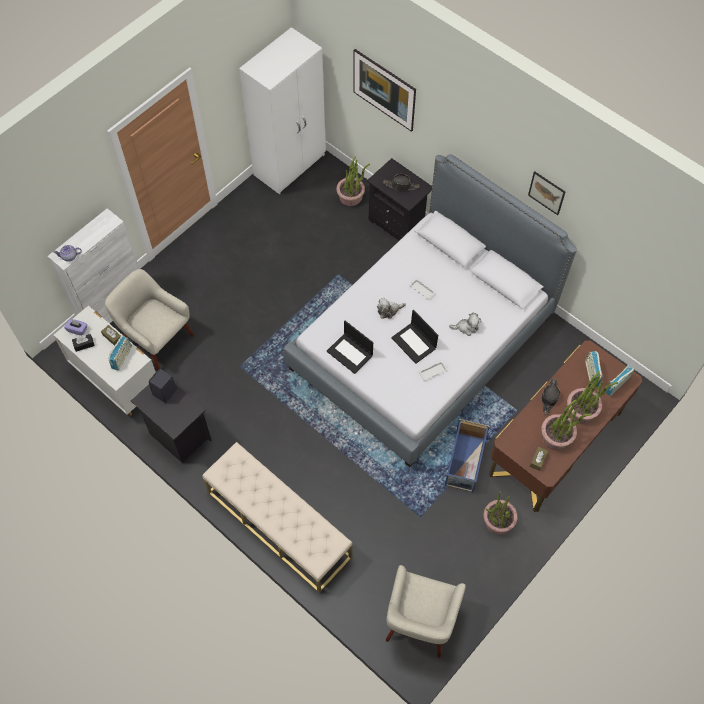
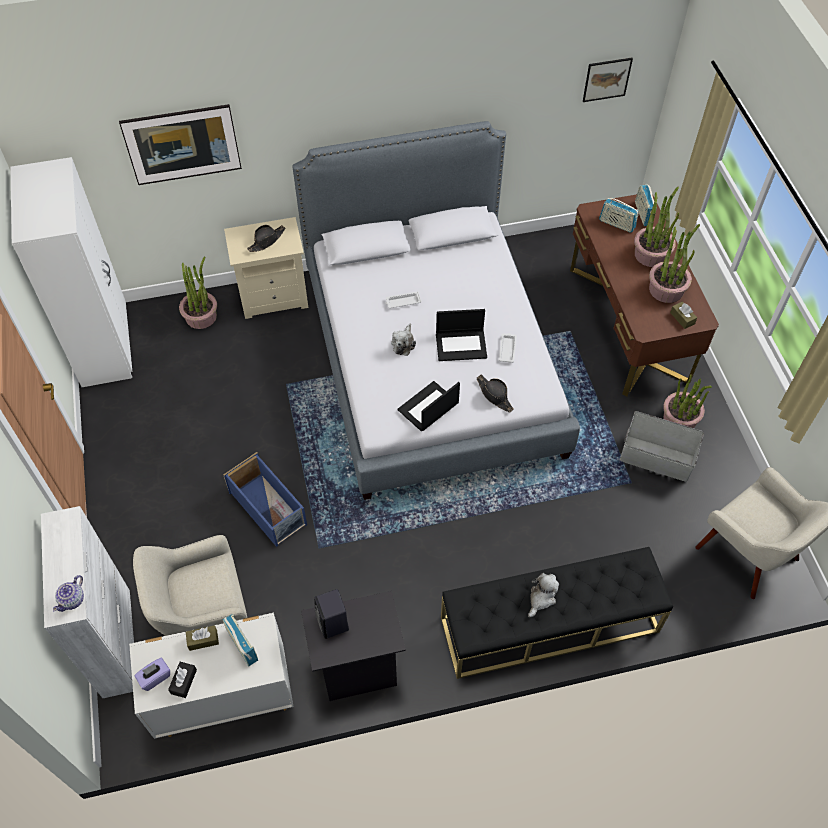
camera: 55 degrees left, 5 degrees down
beige bench [202,442,352,593] -> black bench [441,547,673,679]
laptop [327,321,373,374] -> laptop turned 150 degrees clockwise [397,381,460,431]
black nightstand [367,158,432,241] -> beige nightstand [224,217,308,319]
blue storage box [445,419,490,493] -> blue storage box moved to [223,452,307,547]
plush toy [449,313,482,336] -> plush toy moved to [528,573,559,617]
picture [528,172,565,215] -> picture moved to [583,58,633,102]
black hat [542,378,560,415] -> black hat moved to [477,374,514,412]
none -> grey storage box [620,411,704,482]

